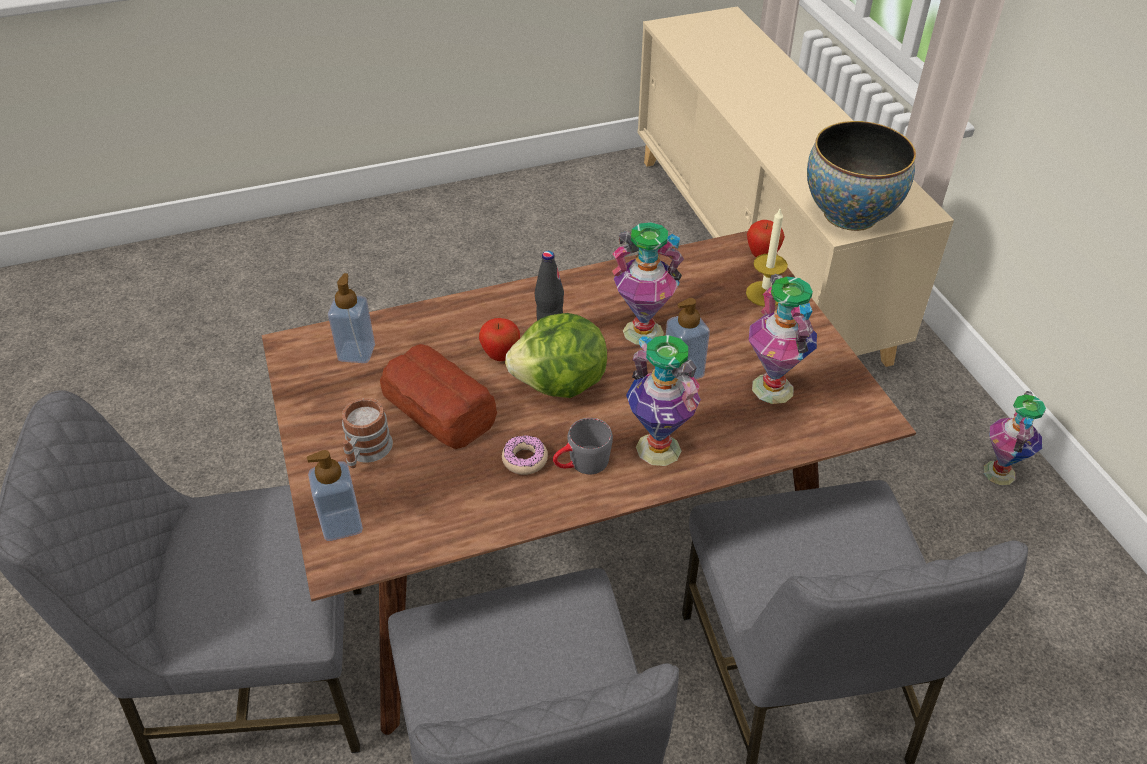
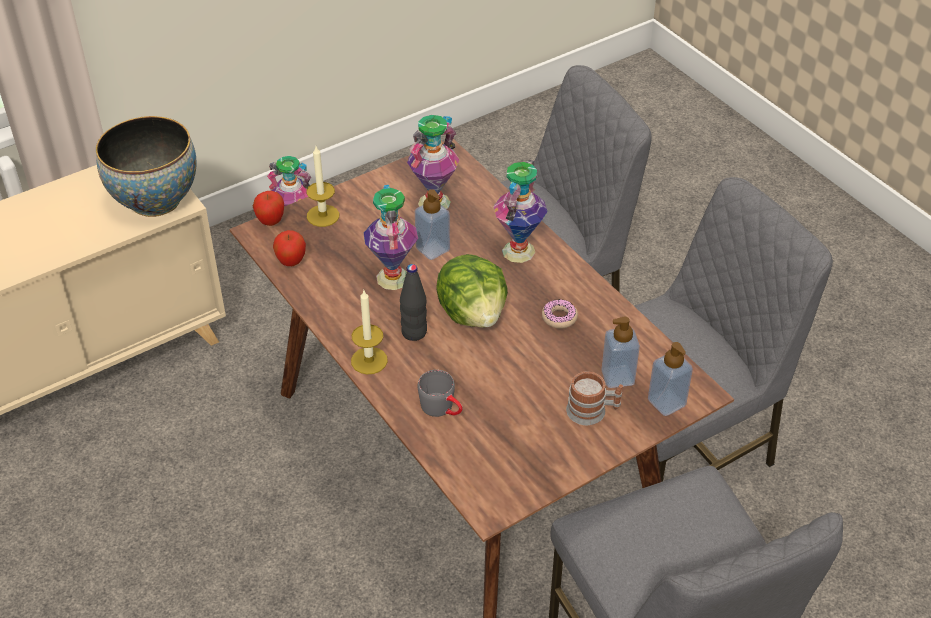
camera: 105 degrees left, 0 degrees up
soap dispenser [328,273,375,363] -> soap dispenser moved to [601,317,640,388]
bread [380,344,497,449] -> none
apple [479,318,520,361] -> apple moved to [273,230,306,266]
grey mug [553,418,613,474] -> grey mug moved to [418,370,463,417]
none -> candle [351,291,388,374]

